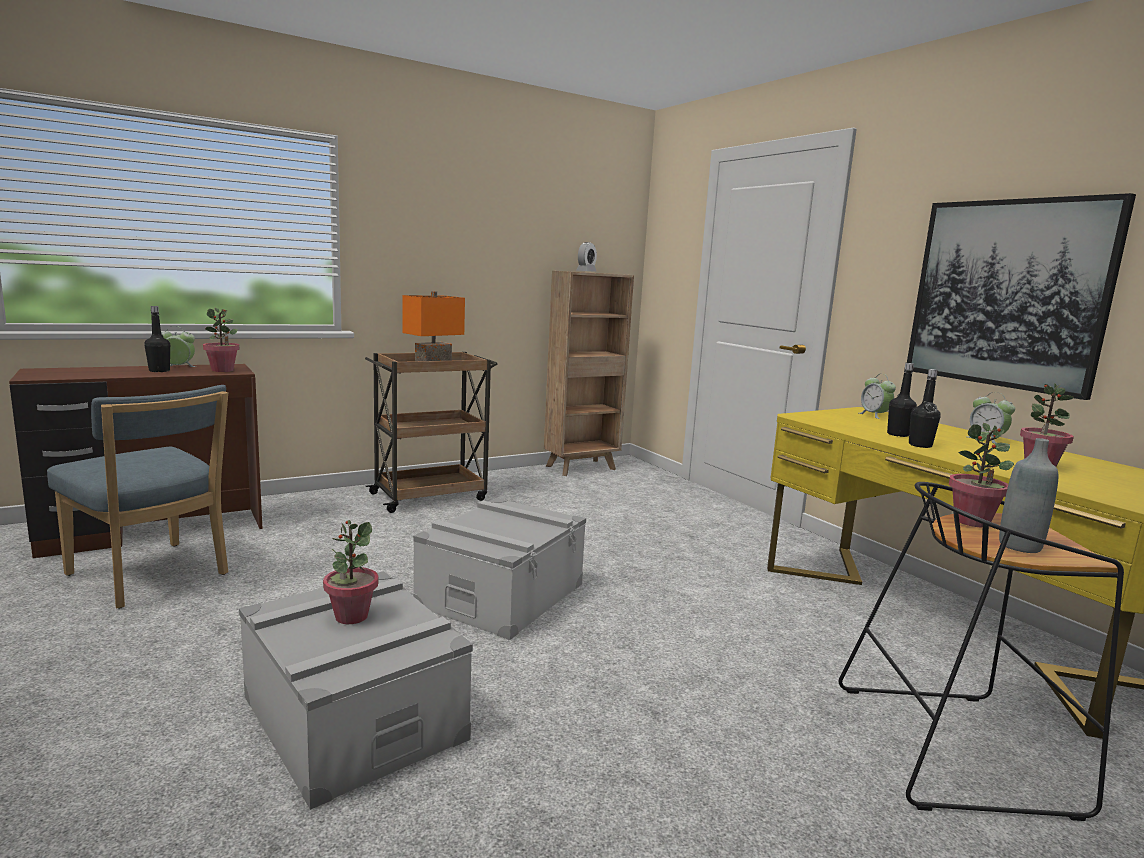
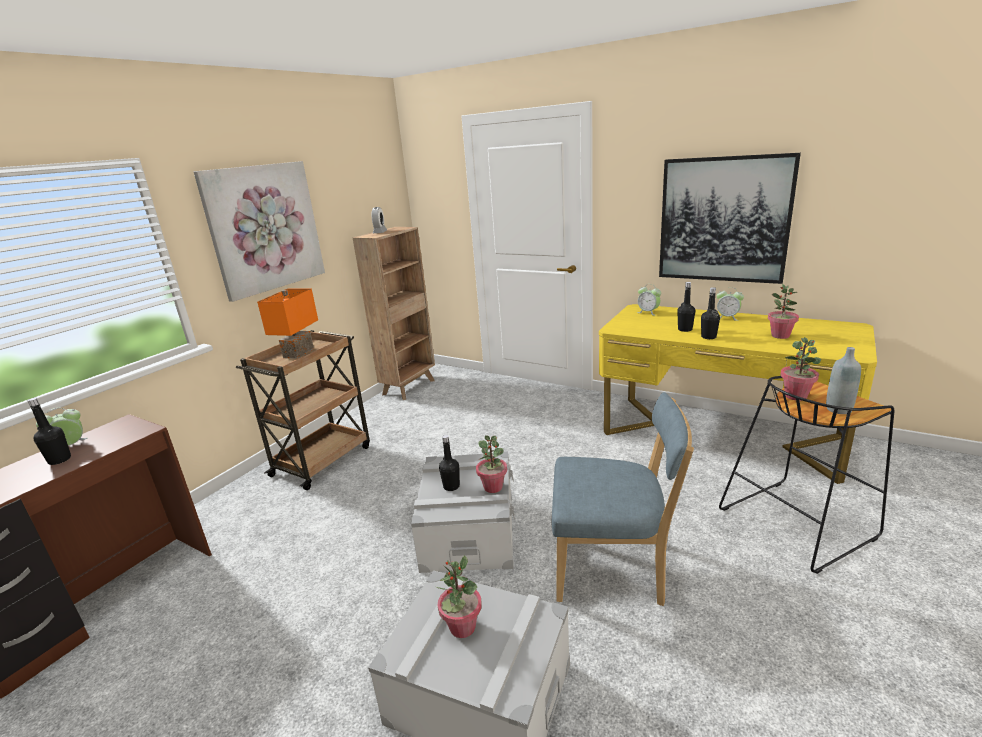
camera: 25 degrees left, 10 degrees up
blue chair [47,385,228,609] -> blue chair moved to [551,392,694,606]
potted plant [203,308,240,372] -> potted plant moved to [476,435,507,493]
none -> picture [194,161,325,302]
none -> black bottle [439,435,460,491]

